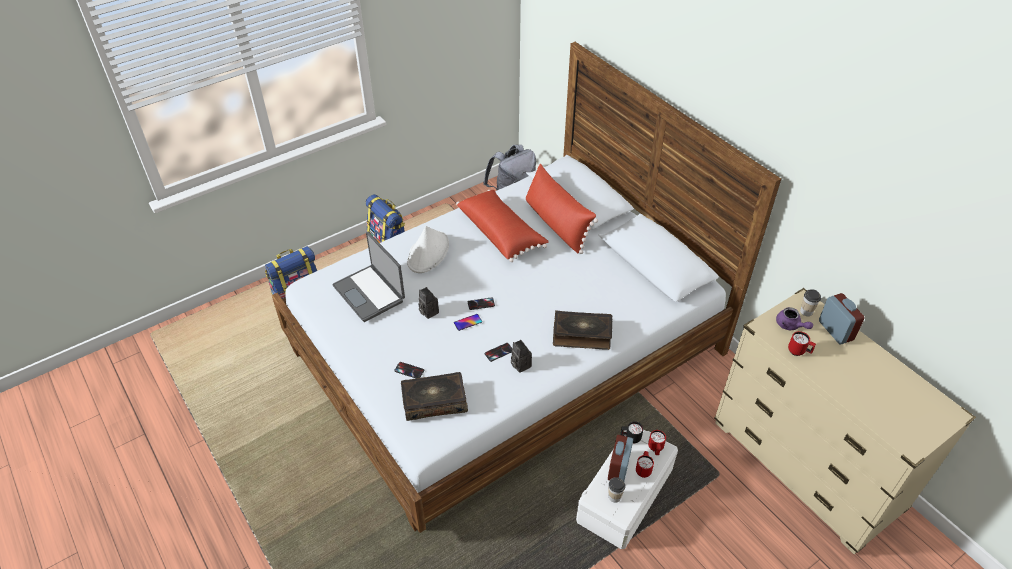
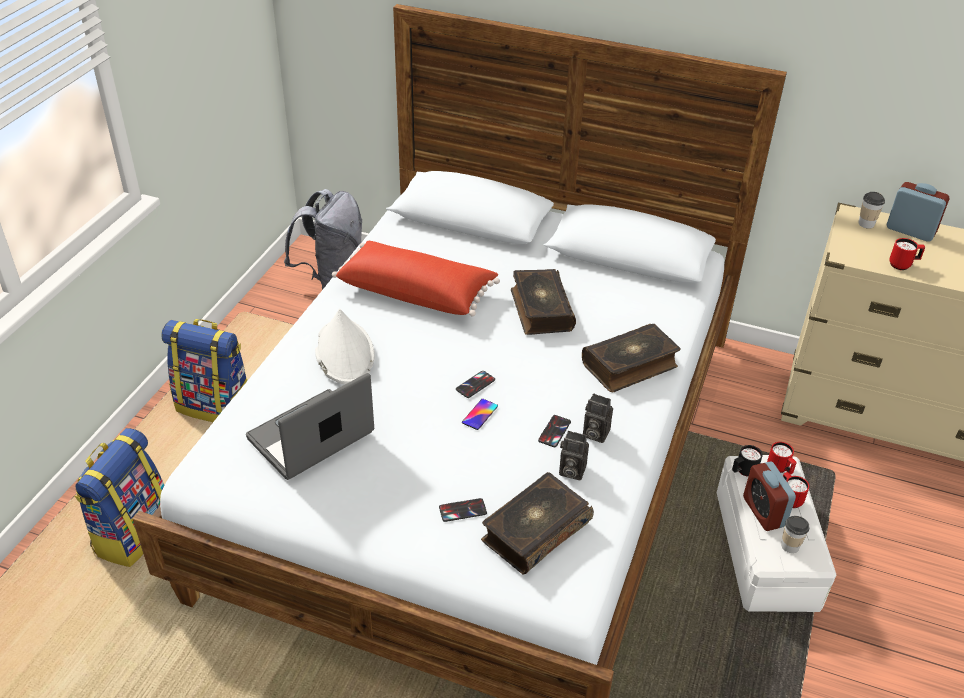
camera: 35 degrees left, 5 degrees down
laptop [332,232,405,322] -> laptop turned 120 degrees clockwise [246,373,374,480]
camera [418,287,439,319] -> camera moved to [559,431,589,480]
red pillow [525,164,598,254] -> none
purple teapot [776,307,813,330] -> none
none -> book [511,269,576,335]

